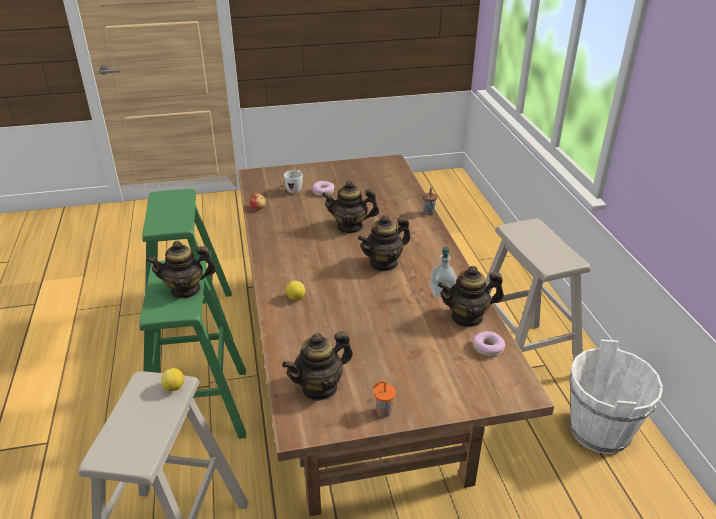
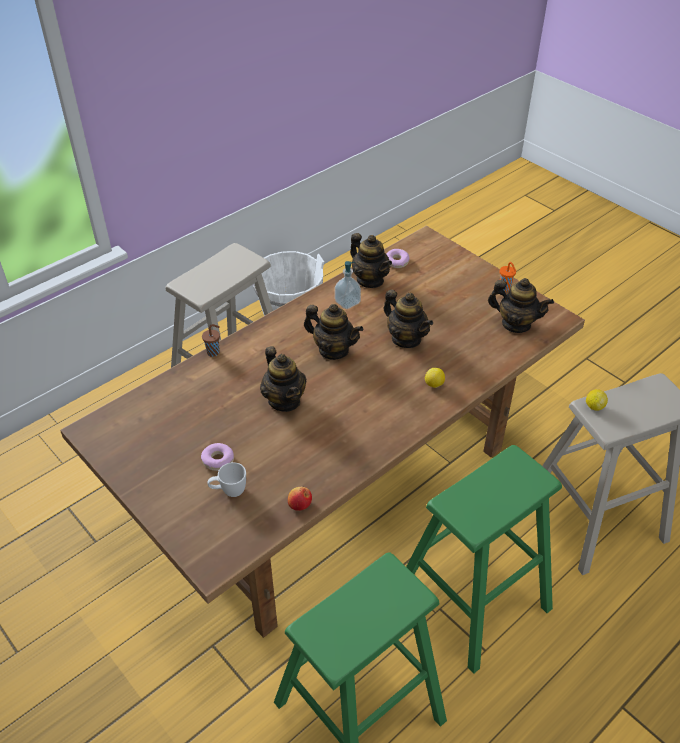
camera: 120 degrees left, 10 degrees up
teapot [146,241,216,299] -> teapot moved to [384,289,433,348]

